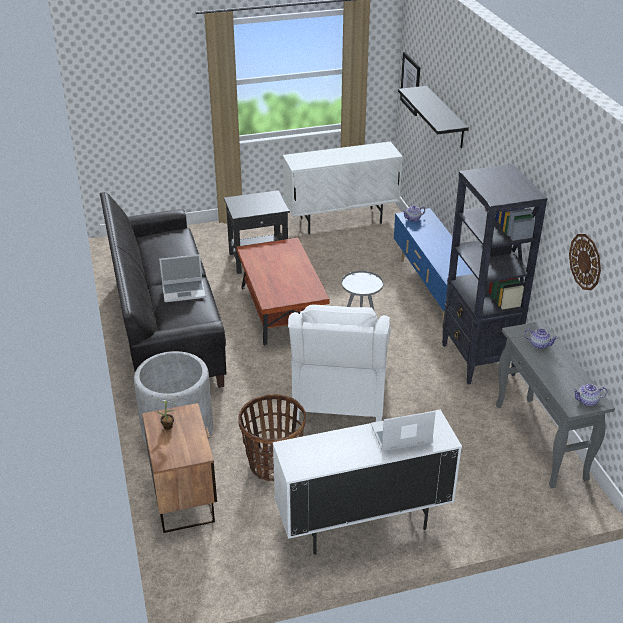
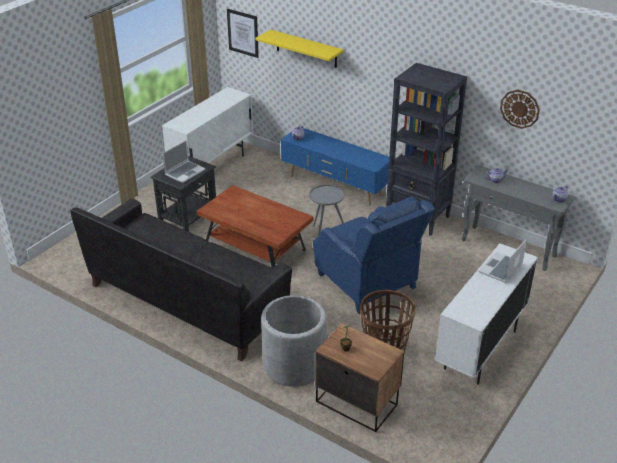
camera: 40 degrees left, 0 degrees up
laptop [159,254,206,302] -> laptop moved to [163,140,206,183]
white armchair [288,305,391,422] -> blue armchair [313,196,435,314]
black shelf [398,86,469,148] -> yellow shelf [255,30,344,68]

